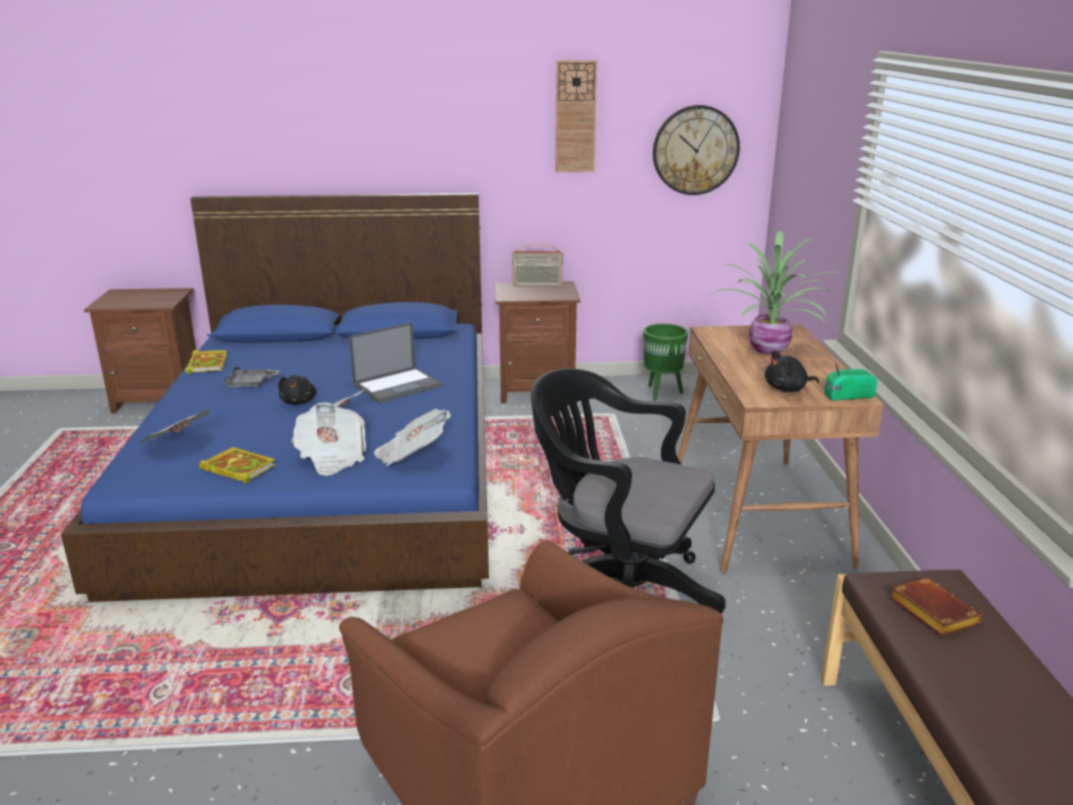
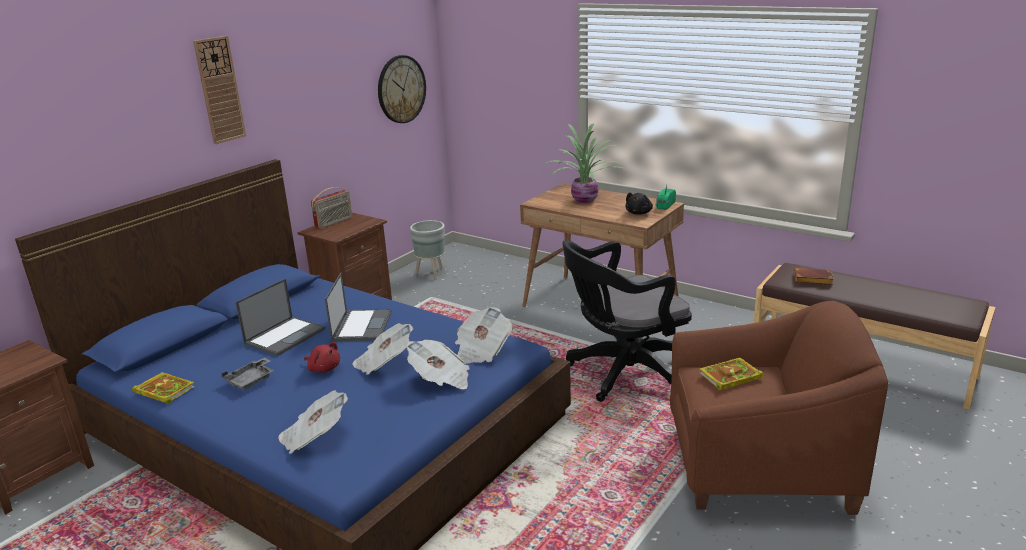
camera: 50 degrees left, 0 degrees up
book [199,447,275,484] -> book moved to [699,357,764,390]
black plush toy [278,375,316,405] -> red plush toy [304,342,340,373]
wall clock [556,60,597,172] -> wall clock moved to [193,36,246,144]
green planter [643,324,689,401] -> grey planter [410,220,445,280]
none -> laptop [235,278,325,356]

